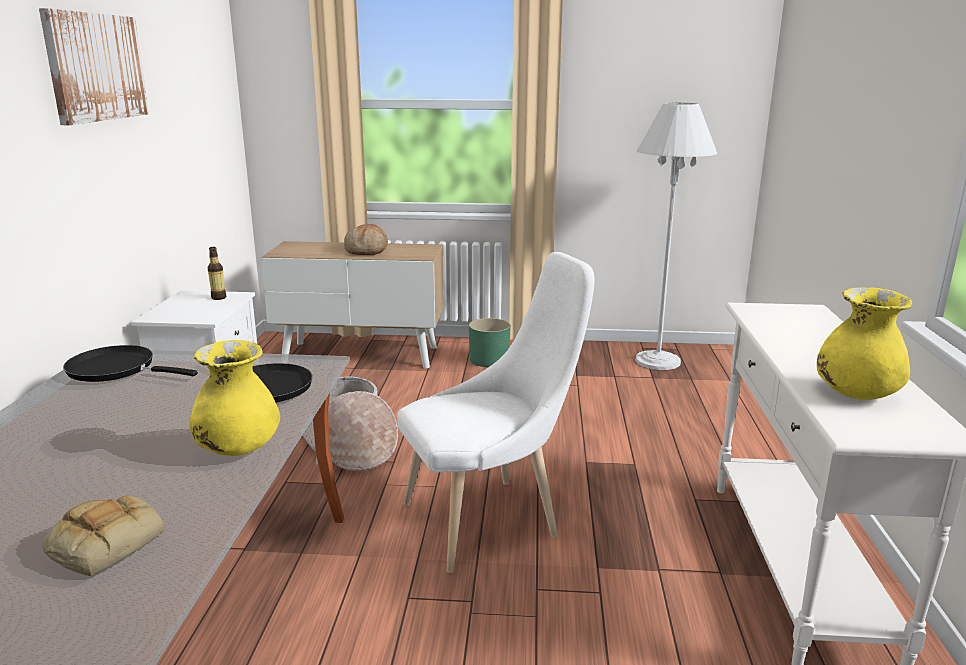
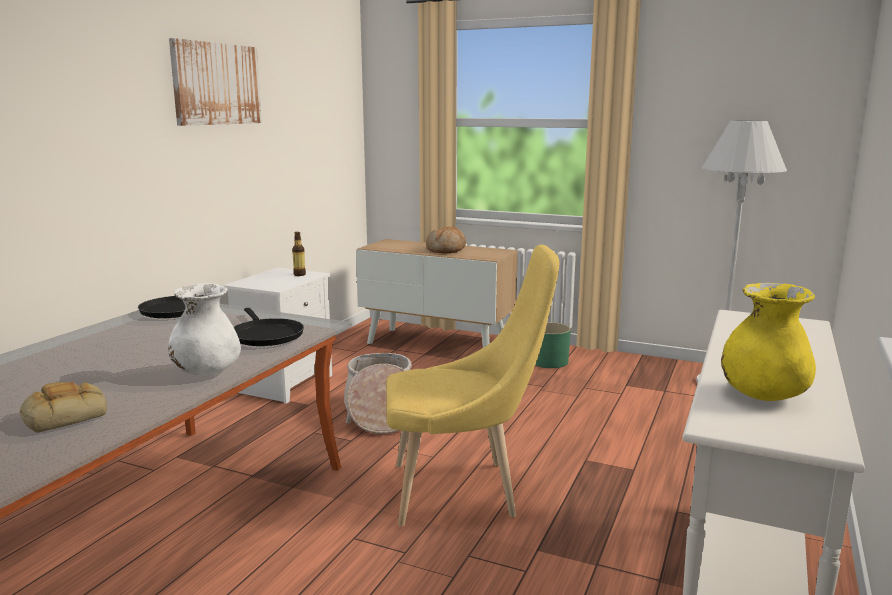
camera: 20 degrees right, 5 degrees down
yellow vase [189,340,280,456] -> white vase [168,283,241,376]
white chair [397,252,594,573] -> yellow chair [386,245,559,526]

